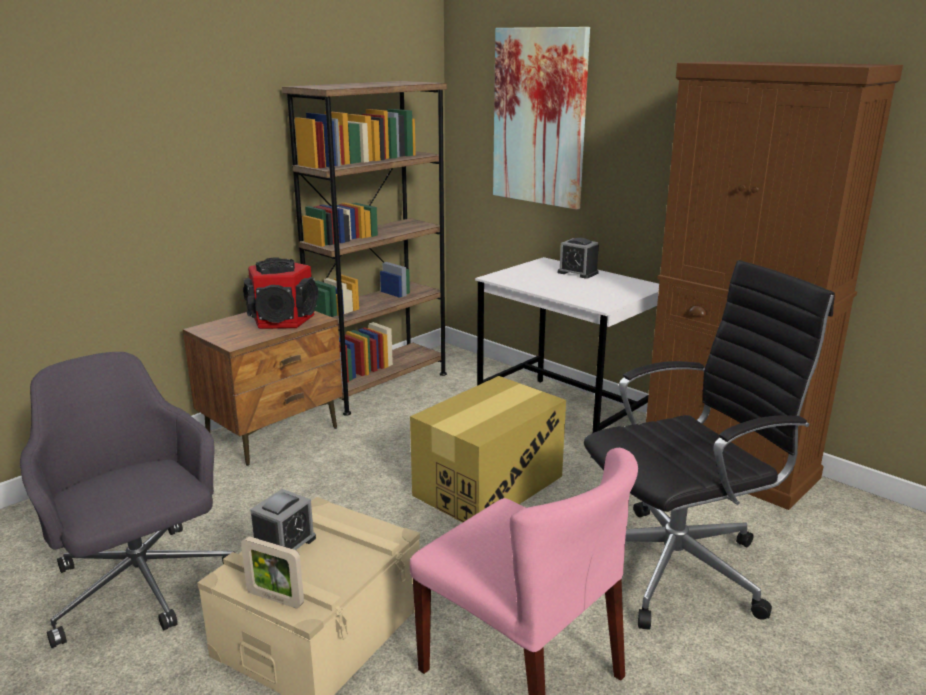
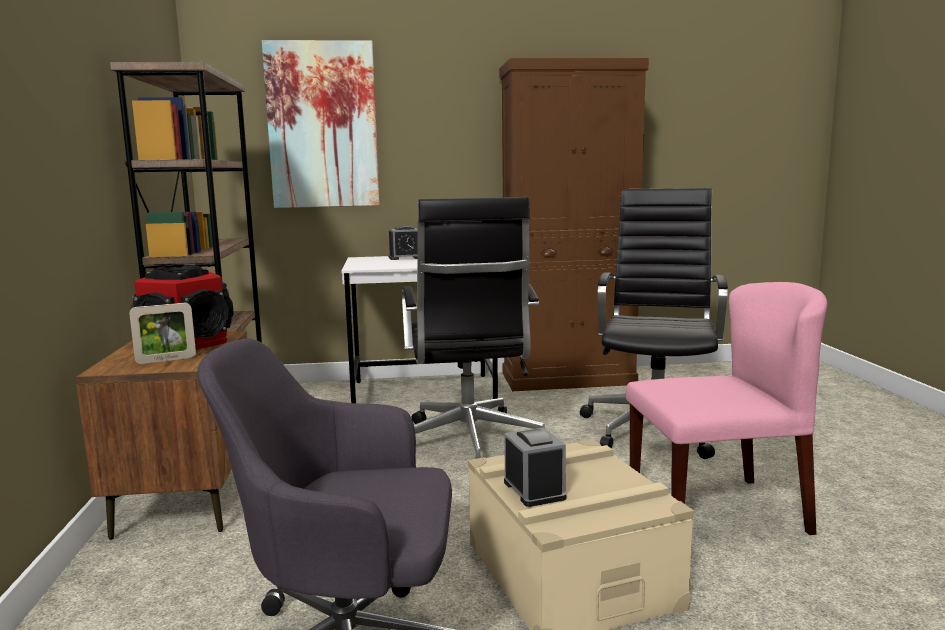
camera: 50 degrees left, 10 degrees down
picture frame [241,536,304,608] -> picture frame moved to [129,302,196,364]
cardboard box [410,376,566,523] -> black office chair [402,197,545,459]

